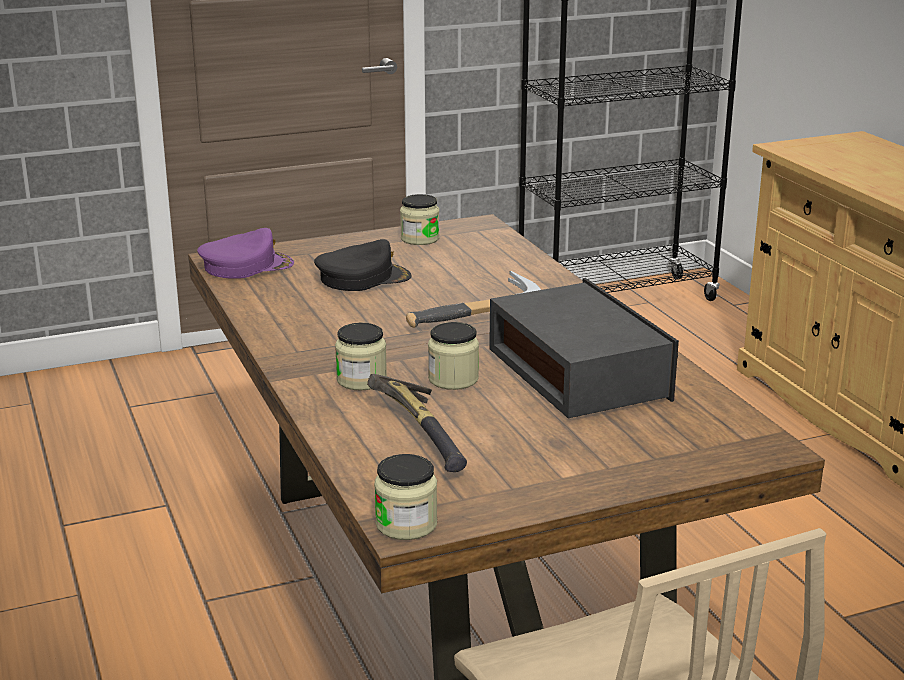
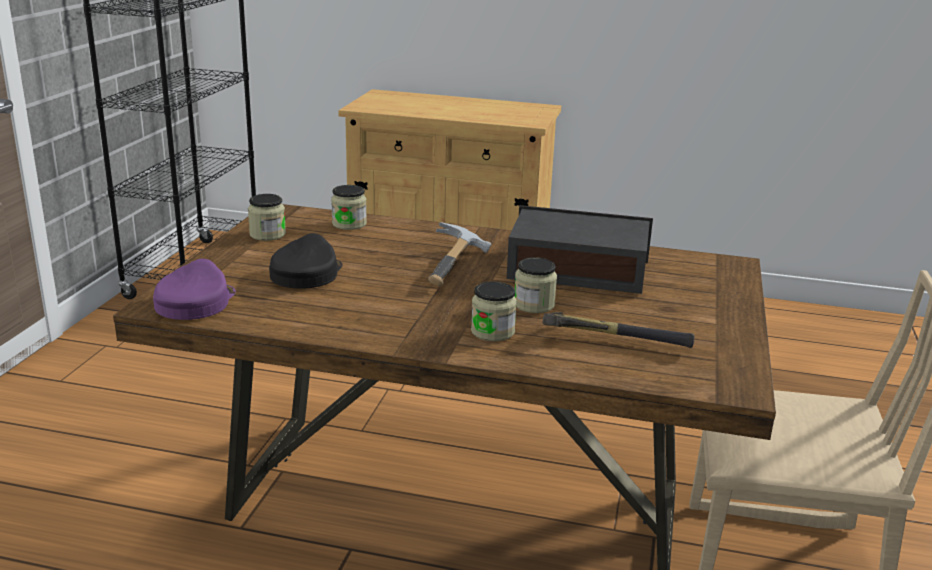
camera: 55 degrees left, 0 degrees up
jar [374,454,437,540] -> jar moved to [331,185,367,230]

